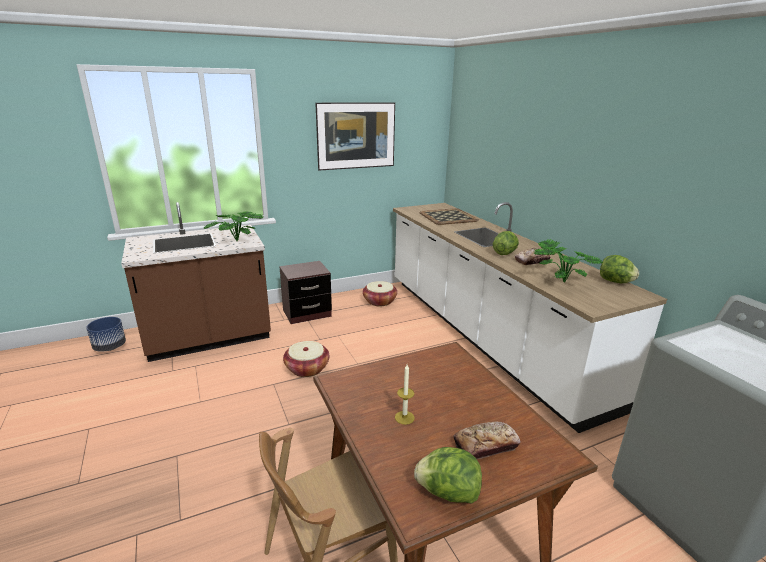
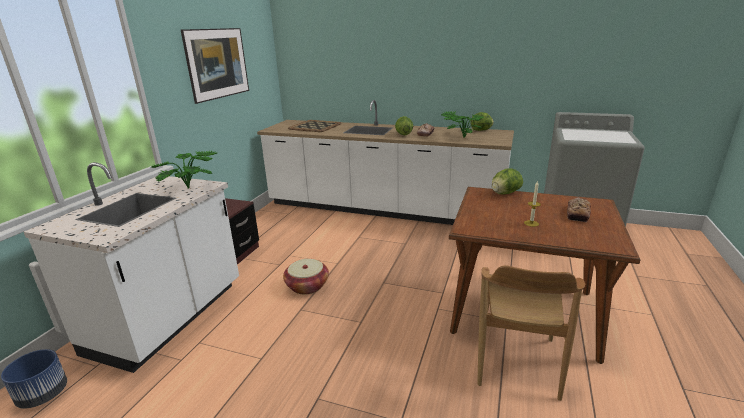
camera: 45 degrees left, 0 degrees up
brown counter [121,202,271,362] -> white counter [24,162,239,373]
basket [363,281,397,306] -> none
lettuce [414,447,482,504] -> lettuce moved to [492,168,523,195]

